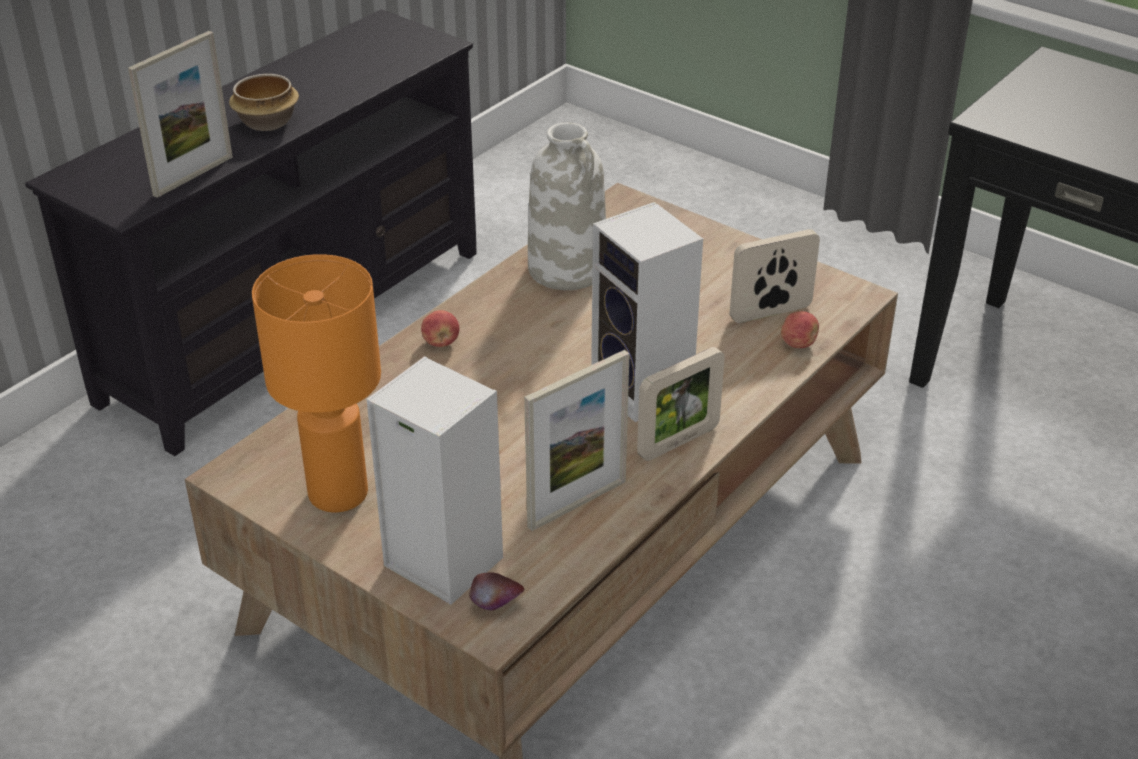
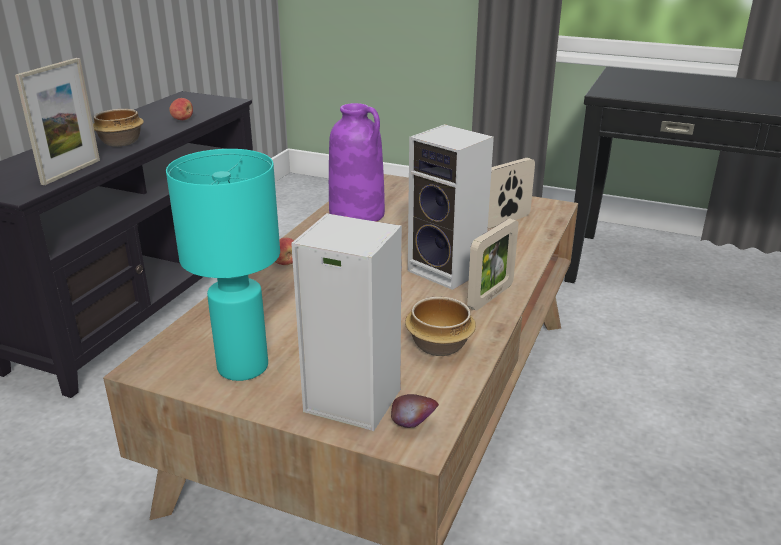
camera: 15 degrees left, 10 degrees down
orange table lamp [252,254,381,512] -> turquoise table lamp [166,149,280,381]
picture frame [524,350,630,531] -> bowl [405,296,476,356]
white vase [528,123,606,290] -> purple vase [329,103,385,222]
apple [781,311,819,348] -> apple moved to [169,98,193,120]

